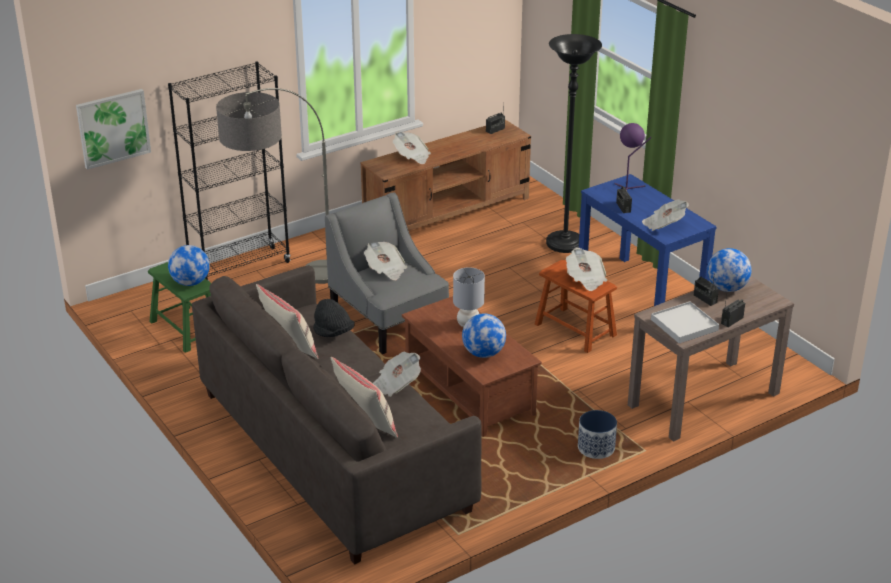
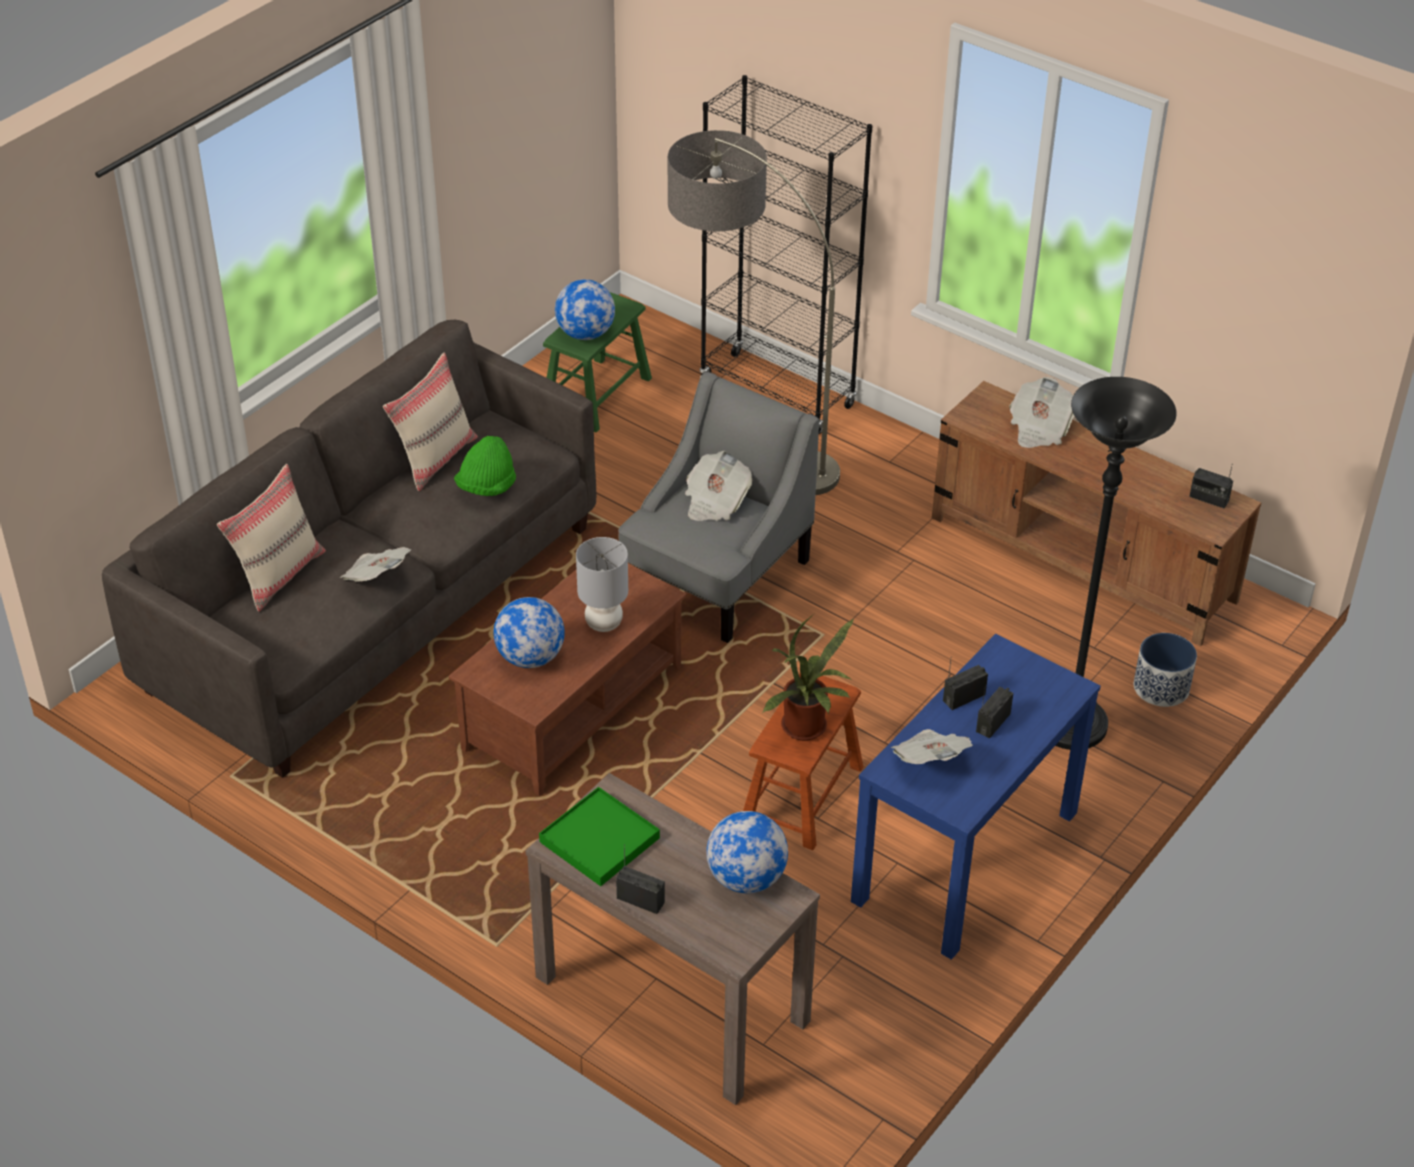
camera: 70 degrees right, 10 degrees up
picture [76,89,151,170] -> none
black hat [313,299,355,337] -> green hat [454,436,516,496]
newspaper [566,248,607,291] -> potted plant [762,614,854,741]
planter [578,410,617,459] -> planter moved to [1134,633,1197,707]
purple table lamp [614,123,651,190] -> none
white tray [651,301,719,343] -> green tray [539,787,660,886]
radio [694,277,719,306] -> radio moved to [976,687,1013,739]

